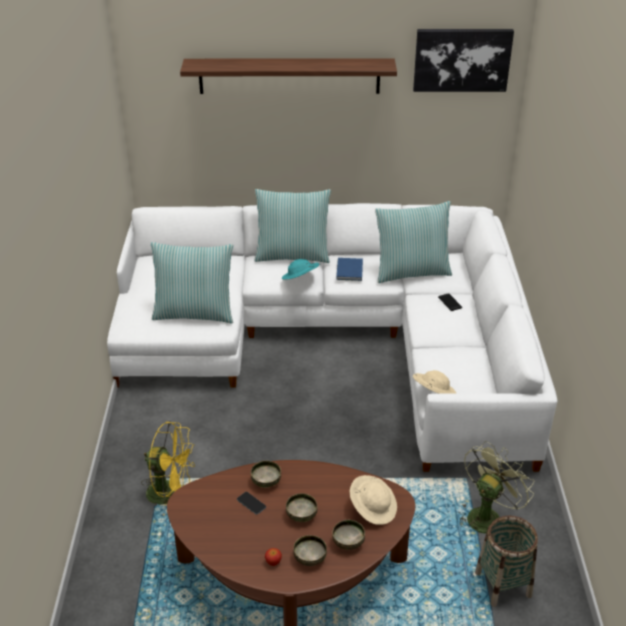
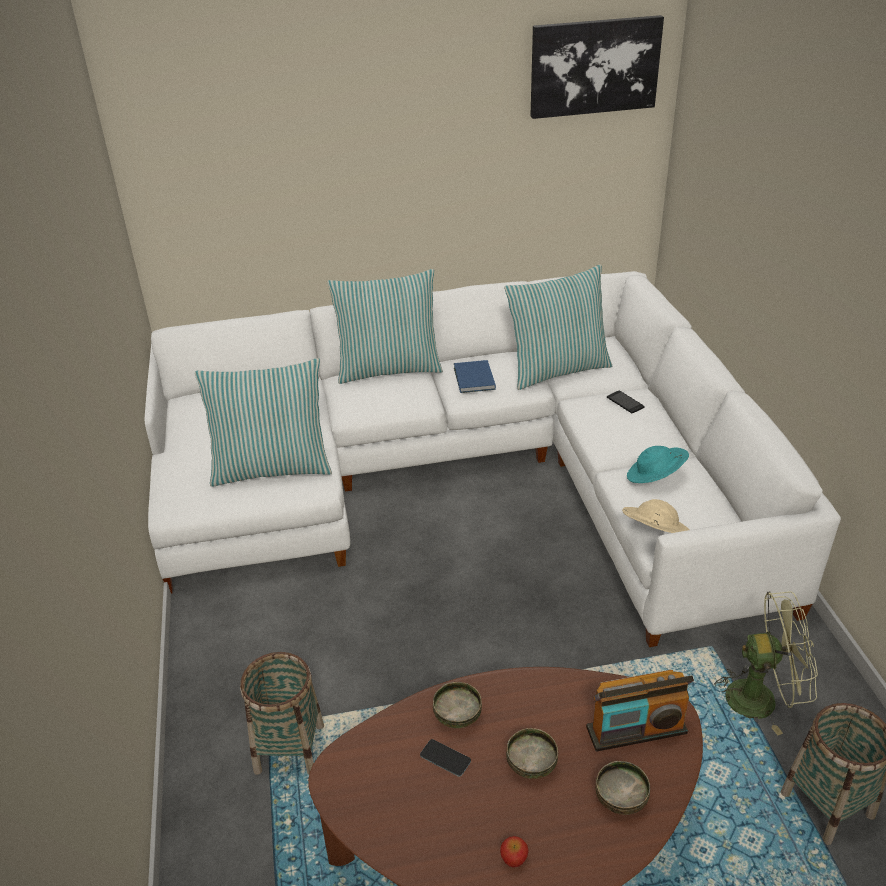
camera: 10 degrees left, 0 degrees up
yellow fan [141,421,194,506] -> basket [240,652,324,775]
shelf [180,58,397,94] -> none
turquoise hat [282,259,319,280] -> turquoise hat moved to [627,446,689,483]
bowl [293,535,327,566] -> none
beige hat [350,475,397,525] -> radio [586,670,694,752]
green fan [459,441,534,533] -> green fan turned 60 degrees clockwise [713,591,818,735]

